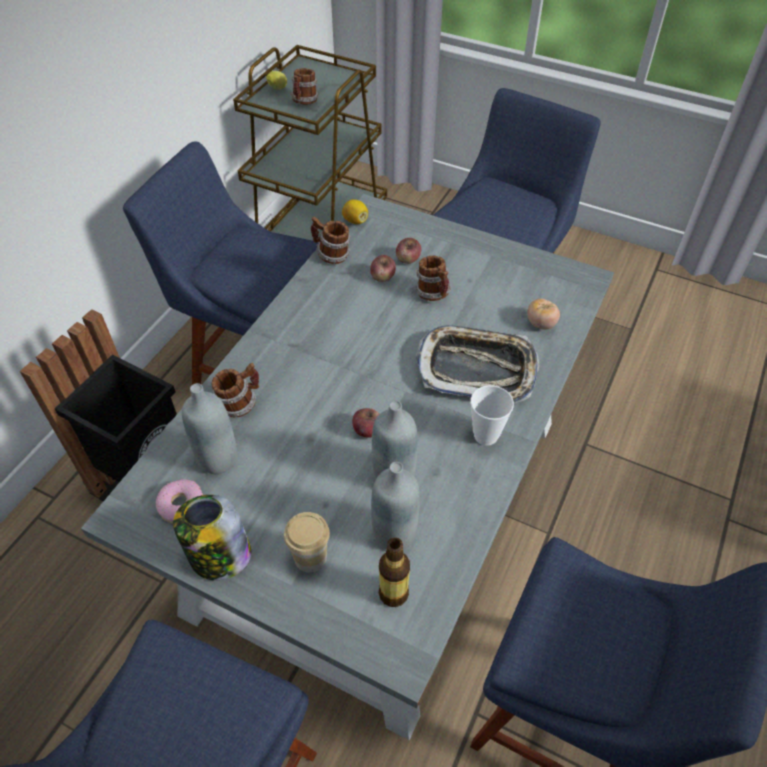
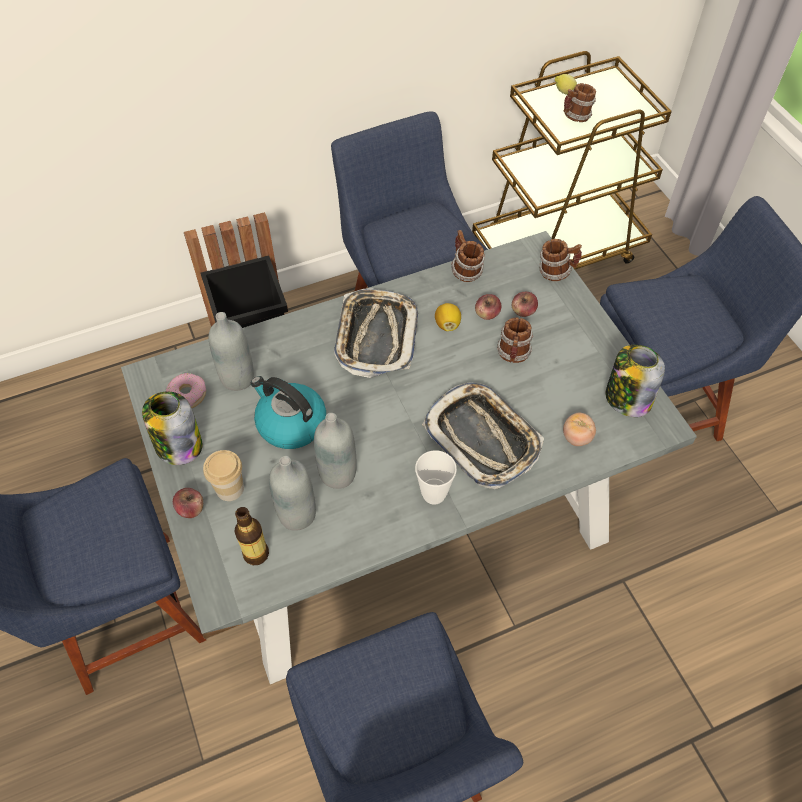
camera: 40 degrees right, 5 degrees up
mug [211,363,259,418] -> mug moved to [539,239,582,281]
lemon [342,199,368,224] -> lemon moved to [435,303,461,331]
apple [352,408,380,438] -> apple moved to [173,488,203,518]
none -> kettle [251,376,326,449]
none -> tray [334,289,418,378]
none -> jar [605,345,665,417]

